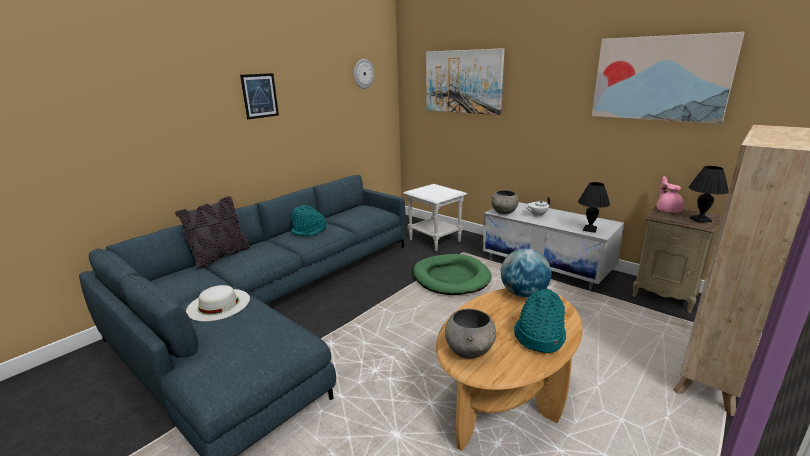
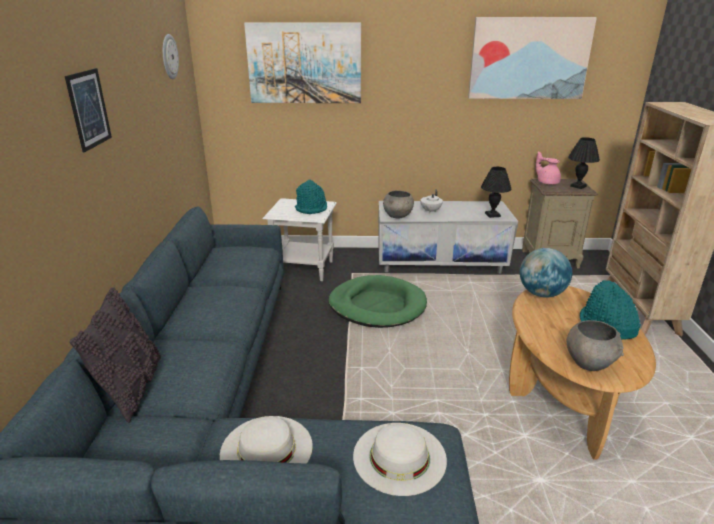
camera: 40 degrees left, 5 degrees up
turquoise hat [291,205,326,236] -> turquoise hat moved to [295,180,327,214]
none -> white hat [353,423,447,496]

